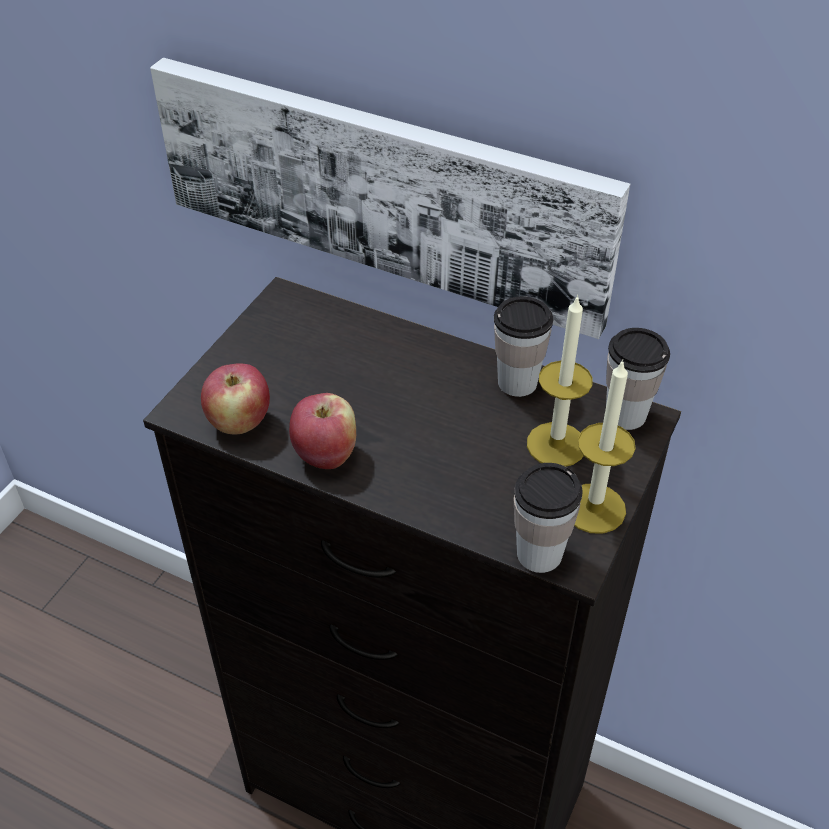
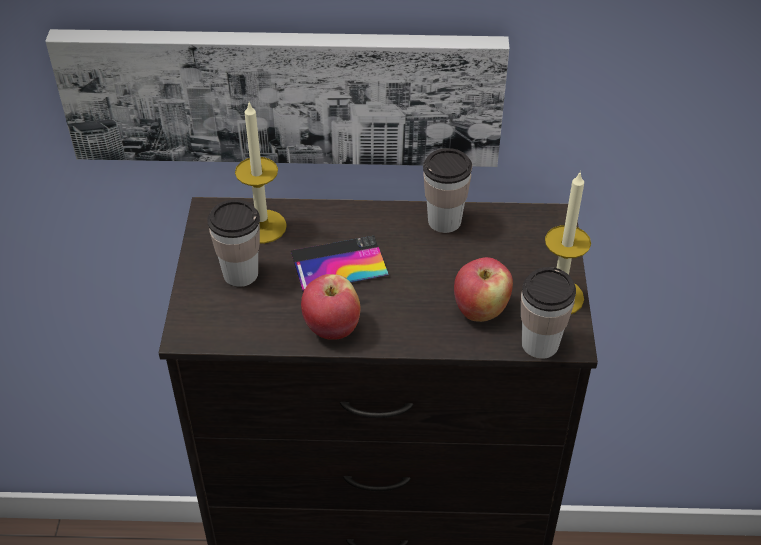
camera: 25 degrees left, 0 degrees up
apple [201,364,270,435] -> apple moved to [454,257,513,322]
candle [527,295,593,467] -> candle moved to [235,103,287,244]
cup [606,328,670,430] -> cup moved to [207,200,260,287]
none -> phone [291,236,389,291]

